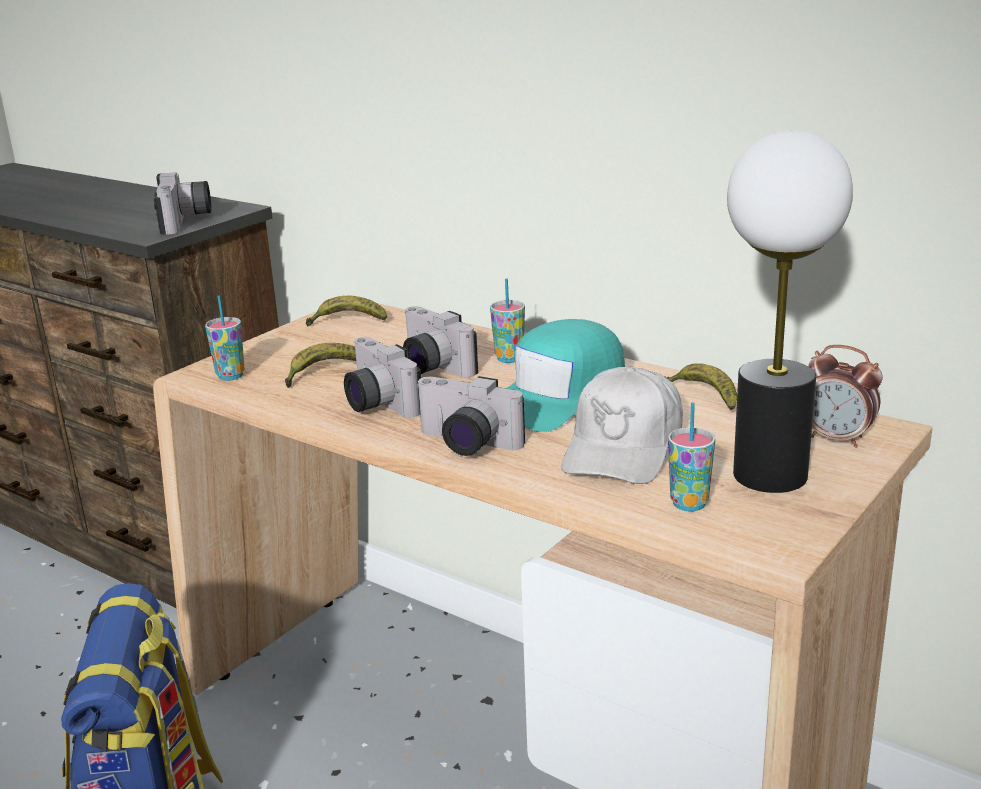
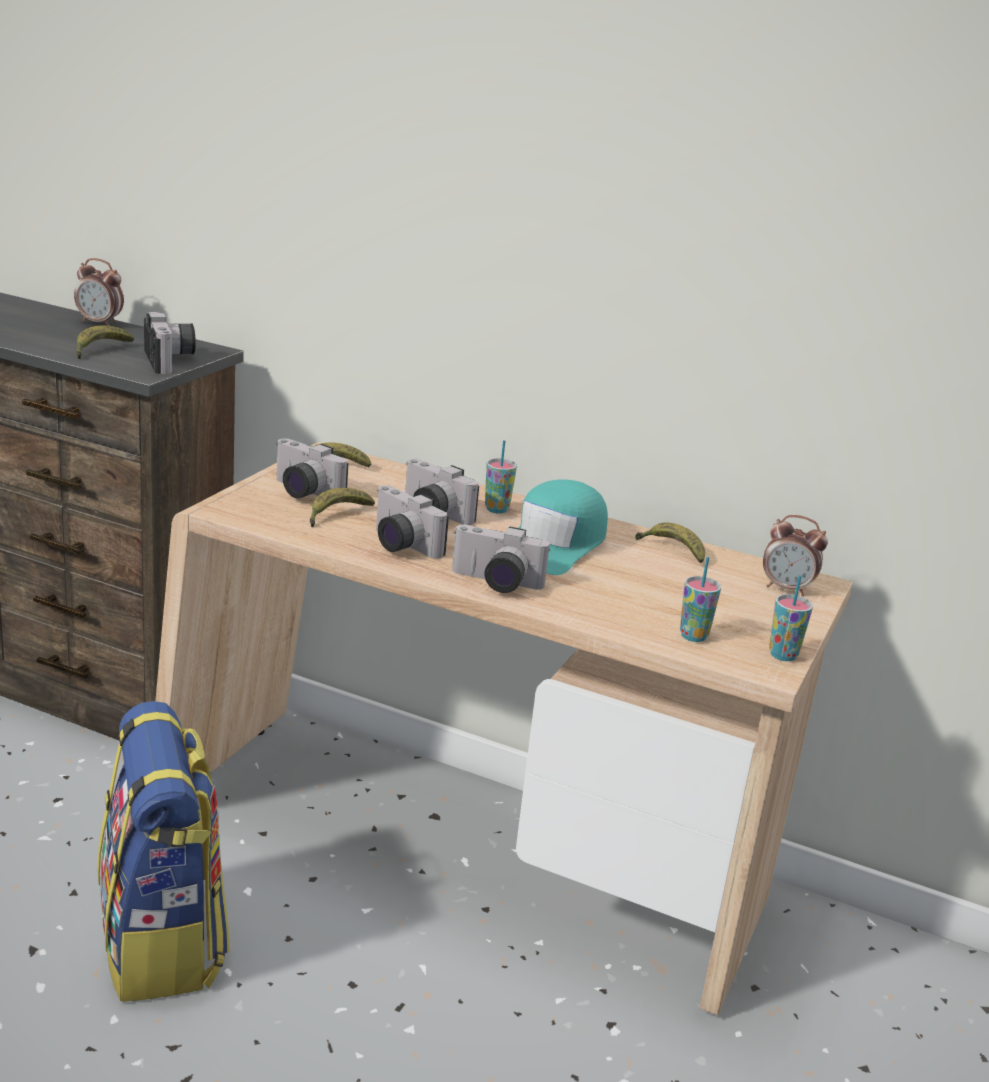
camera: 15 degrees left, 0 degrees up
cup [205,296,245,381] -> cup moved to [769,575,813,661]
white cap [562,366,683,484] -> none
table lamp [727,130,853,493] -> none
none -> alarm clock [74,258,124,326]
none -> banana [76,325,134,359]
none -> camera [276,438,348,499]

